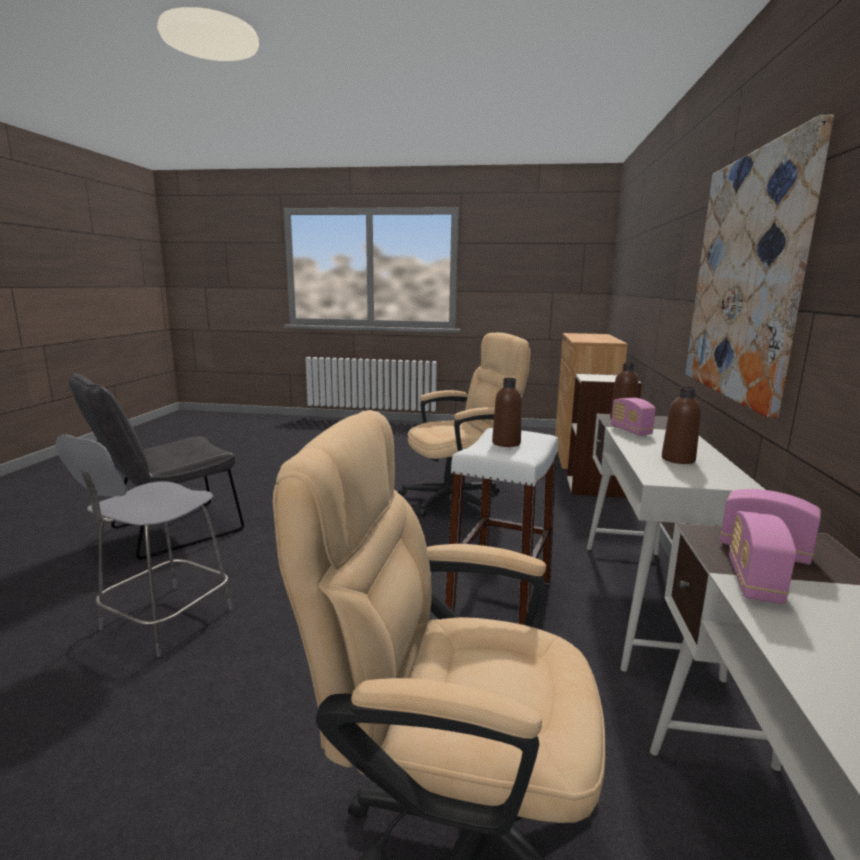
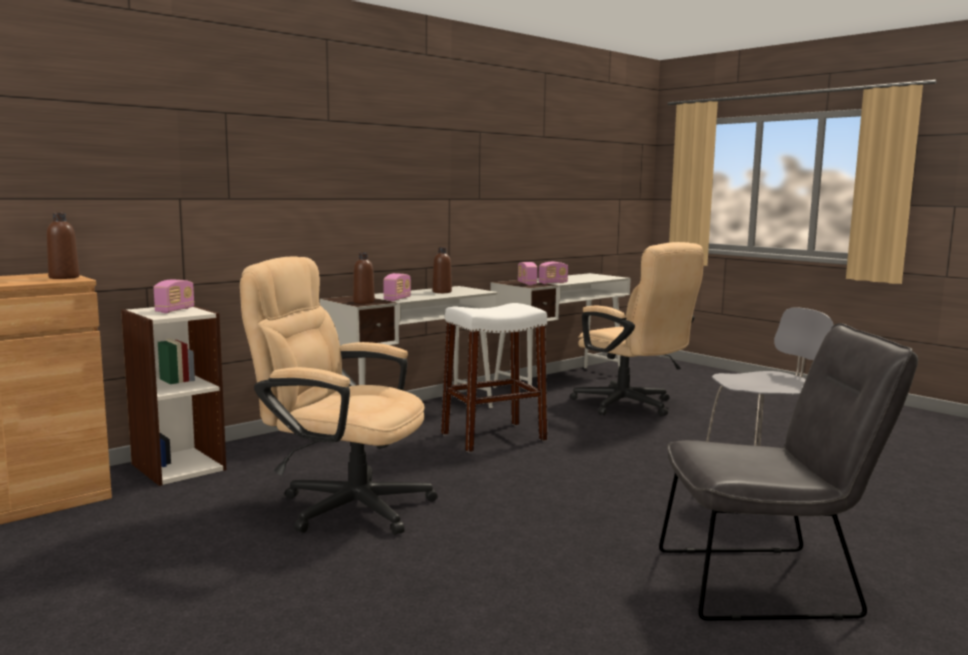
camera: 140 degrees left, 5 degrees down
brown bottle [492,378,522,447] -> brown bottle moved to [47,213,80,279]
picture [685,114,834,418] -> none
none -> radio [154,279,194,313]

